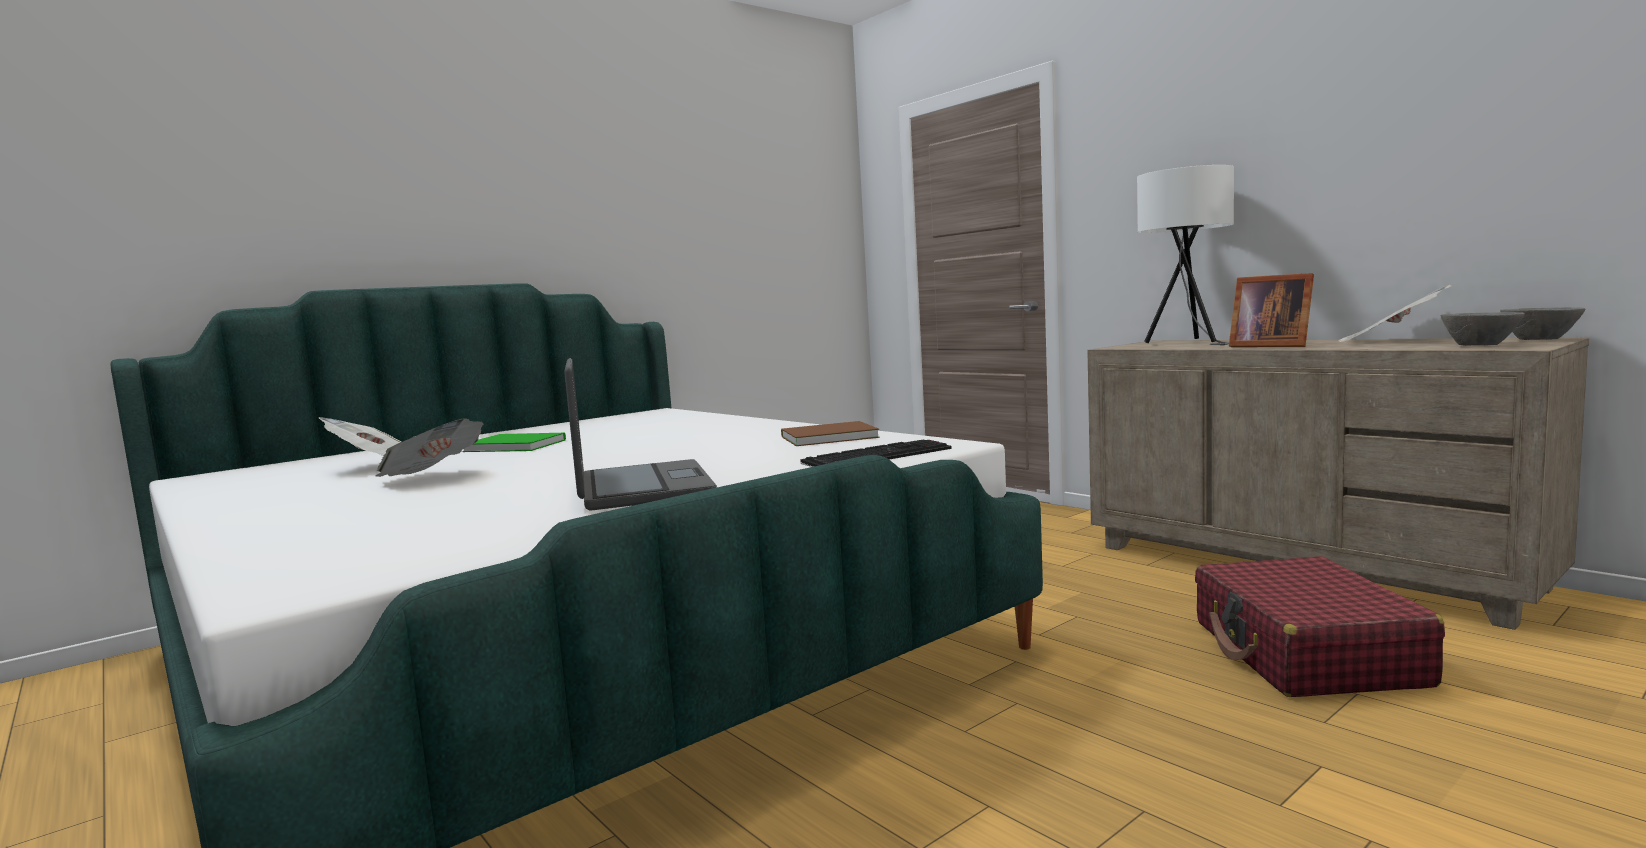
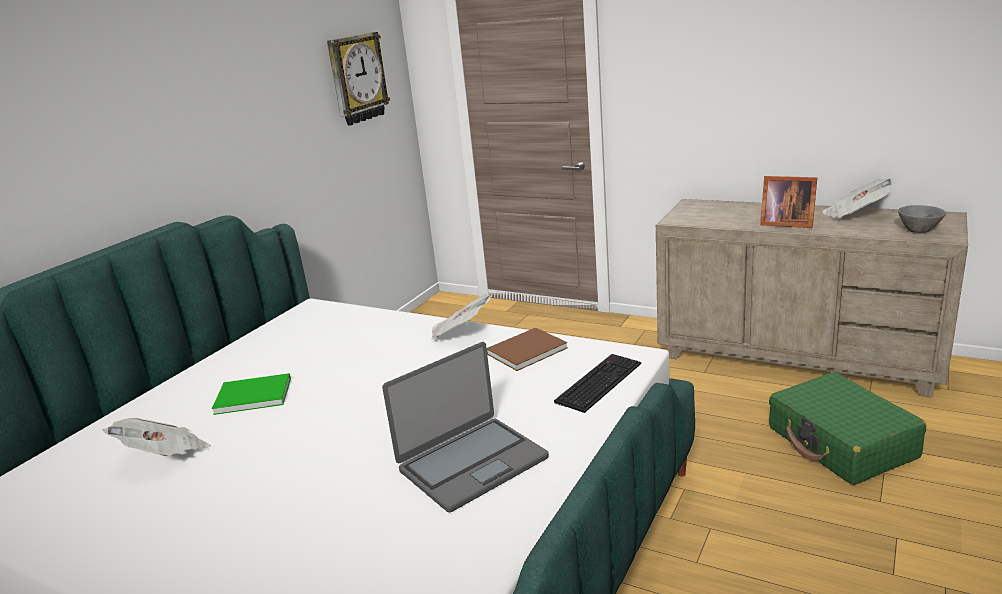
camera: 20 degrees left, 15 degrees up
newspaper [376,418,483,477] -> newspaper moved to [431,294,491,340]
laptop [564,358,717,510] -> laptop turned 90 degrees clockwise [382,342,549,512]
white table lamp [1137,165,1234,345] -> none
red suitcase [1195,556,1445,697] -> green suitcase [769,372,926,485]
grey bowl [1500,307,1586,340] -> none
none -> wall clock [327,32,390,125]

